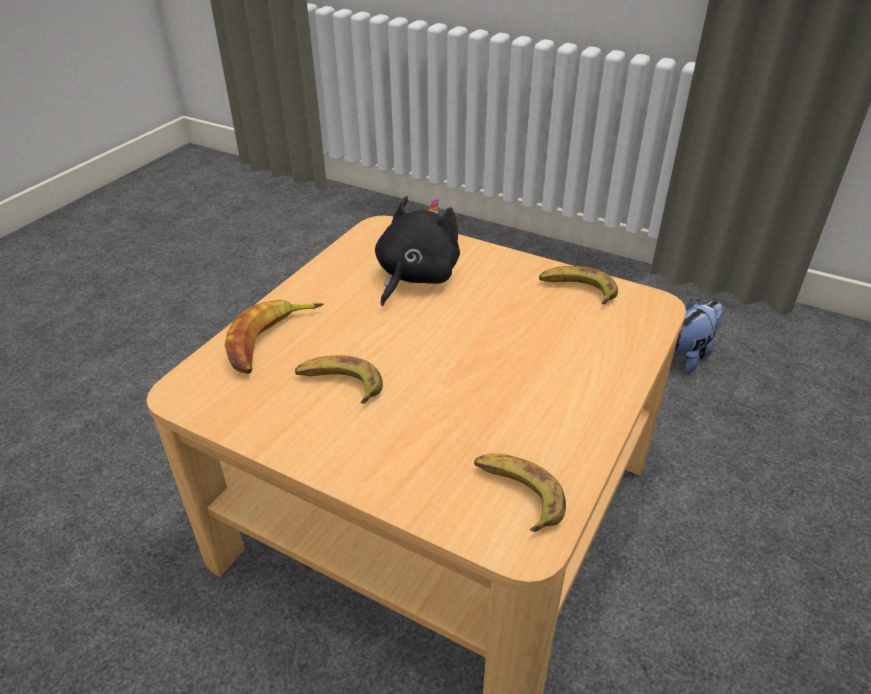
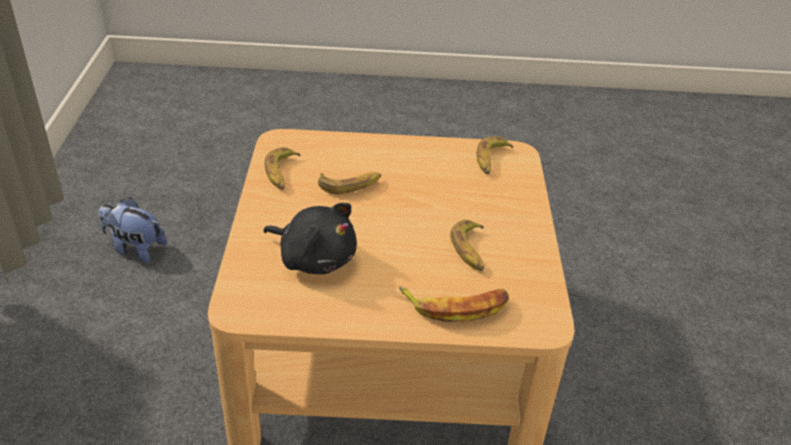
camera: 120 degrees left, 0 degrees up
black plush toy [375,196,460,306] -> black plush toy turned 150 degrees counterclockwise [263,203,357,274]
none -> banana [318,172,381,194]

